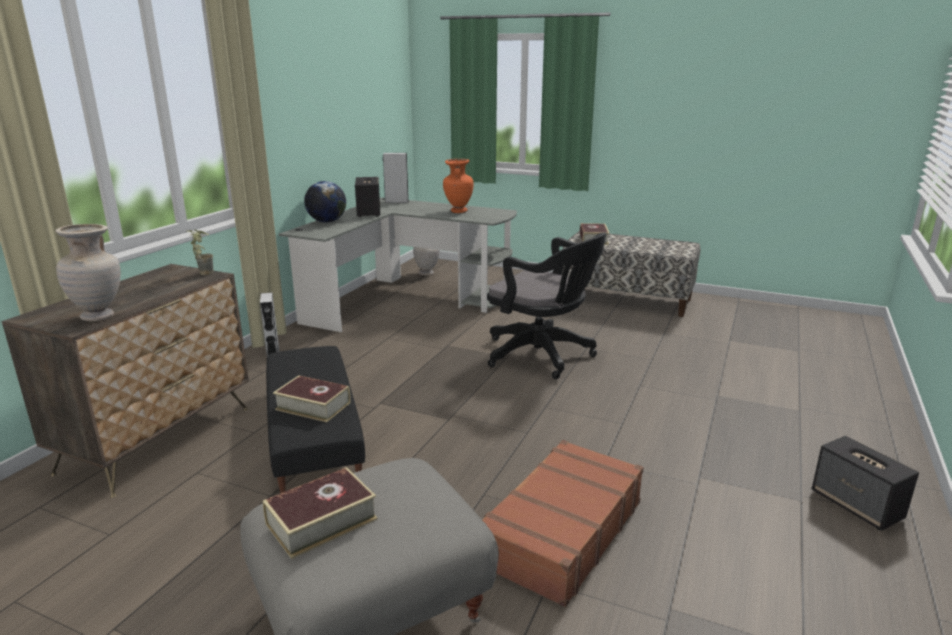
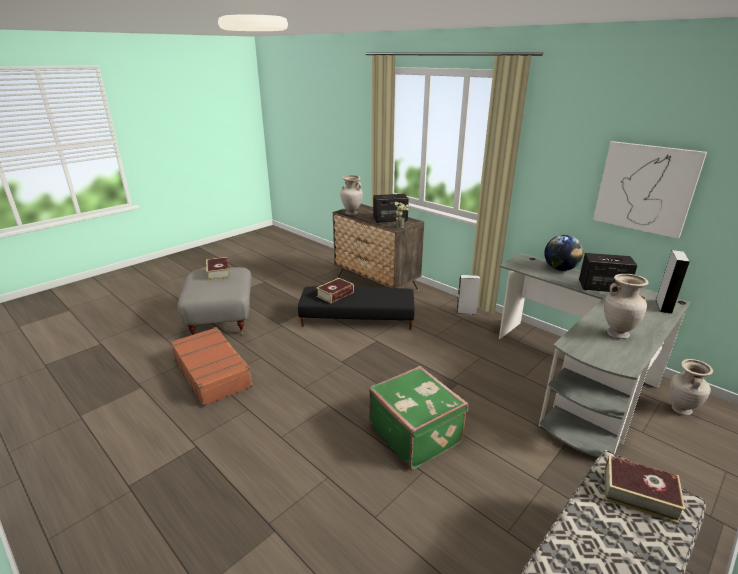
camera: 110 degrees right, 5 degrees up
orange vase [443,159,474,213] -> beige vase [604,274,649,339]
black office chair [487,233,606,379] -> green suitcase [369,366,468,470]
speaker [812,436,919,531] -> speaker moved to [373,194,409,223]
none -> picture [593,141,707,239]

